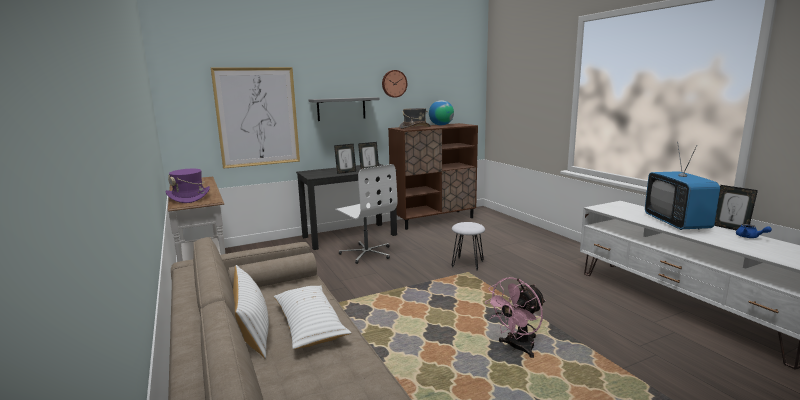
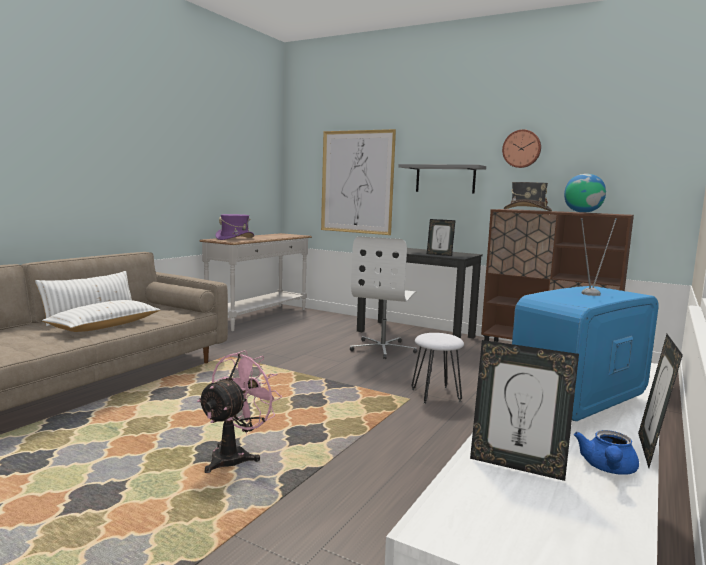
camera: 55 degrees right, 5 degrees down
picture frame [334,144,356,174] -> picture frame moved to [470,340,579,481]
pink fan [485,277,546,358] -> pink fan turned 105 degrees clockwise [197,350,282,473]

